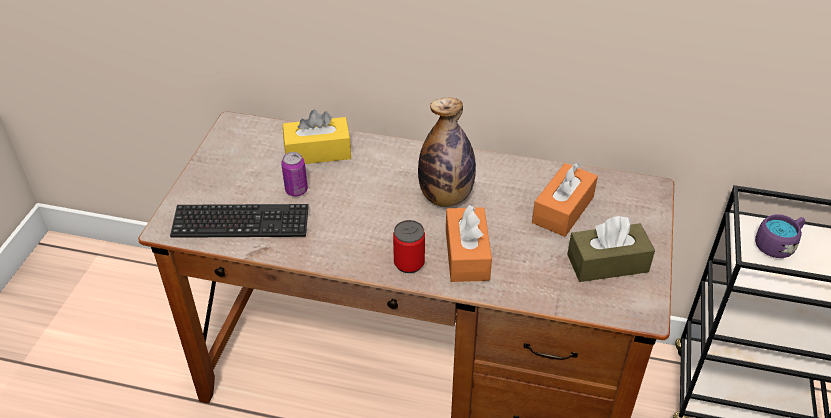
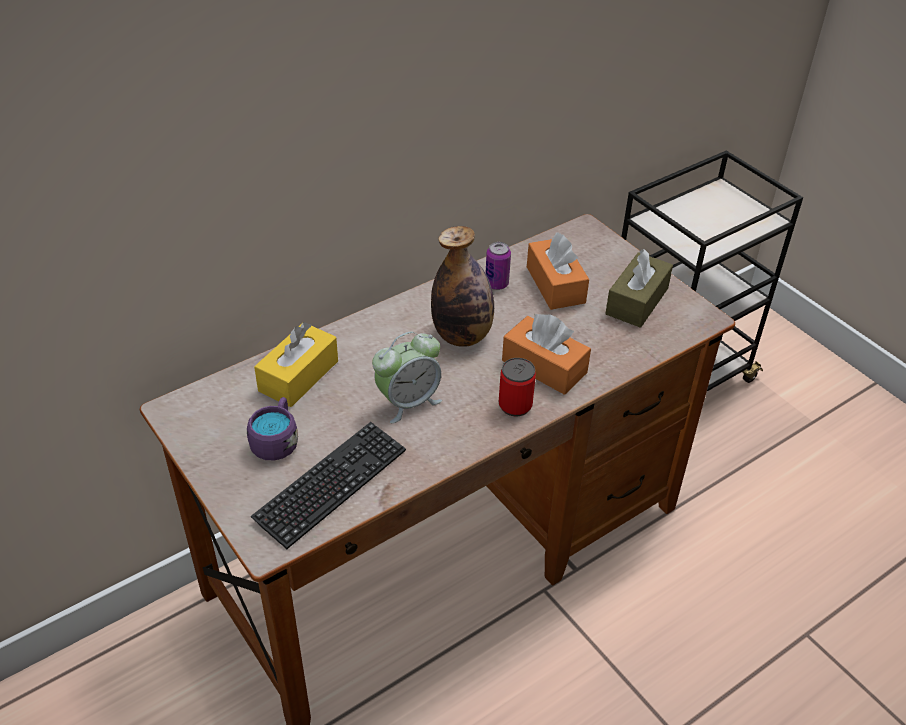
camera: 50 degrees left, 0 degrees up
can [281,152,308,196] -> can moved to [486,242,511,290]
purple mug [755,214,805,258] -> purple mug moved to [247,397,298,461]
none -> alarm clock [372,331,442,423]

